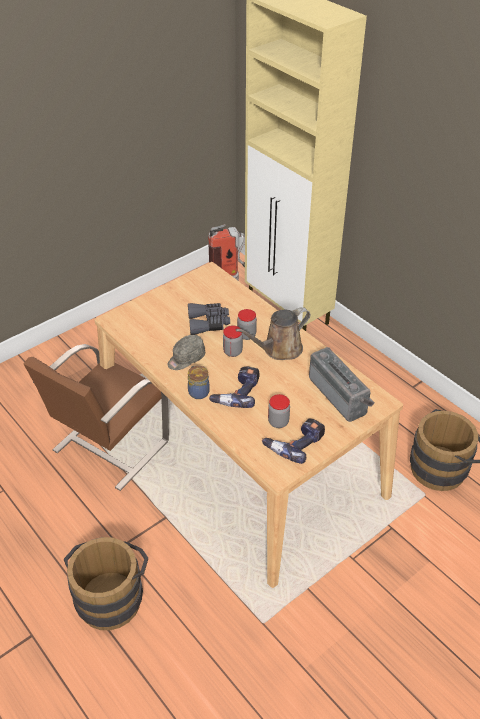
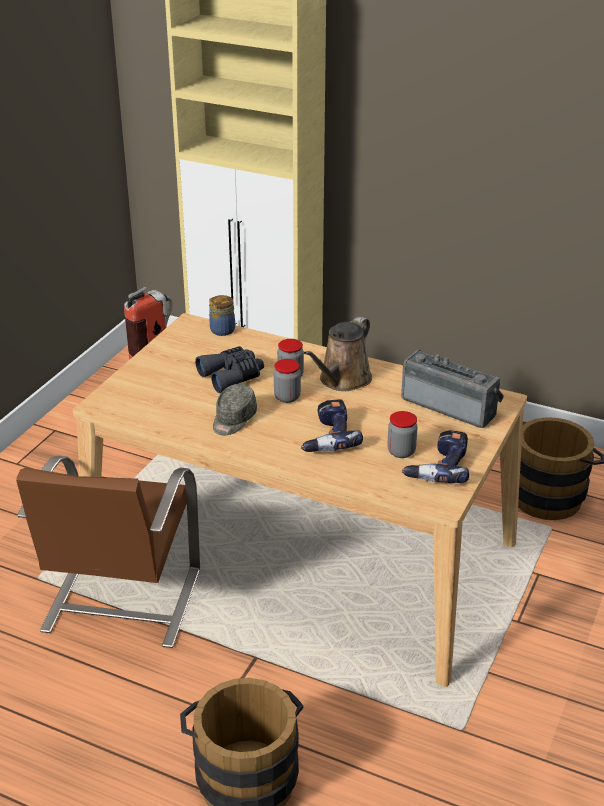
camera: 25 degrees left, 10 degrees down
jar [188,366,210,399] -> jar moved to [209,295,235,336]

